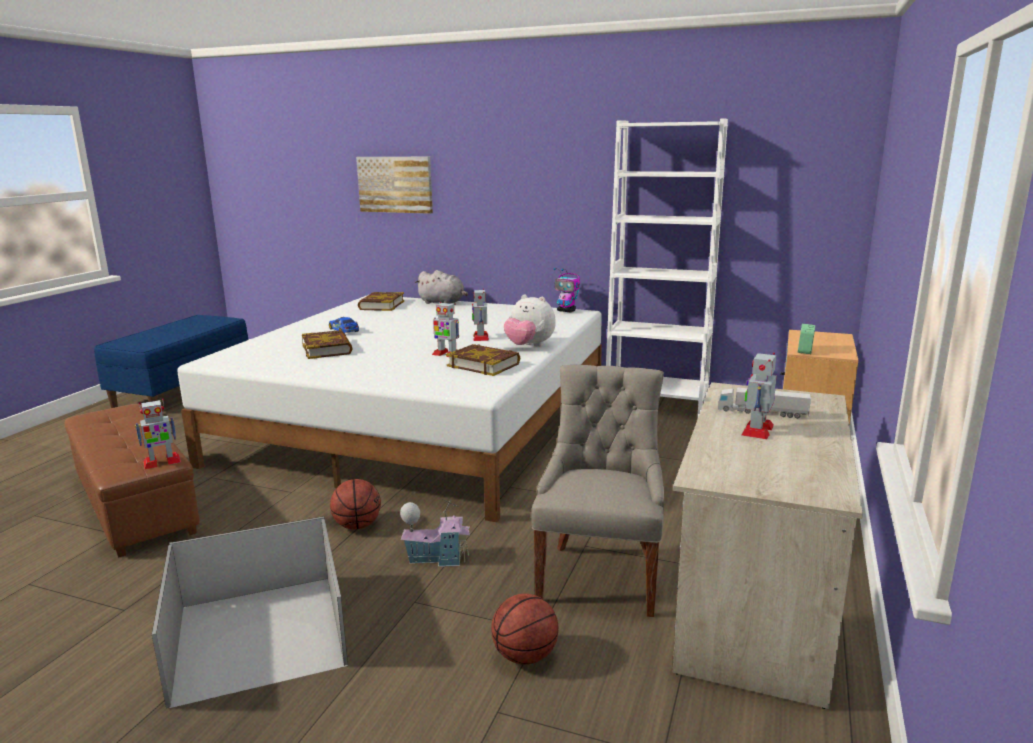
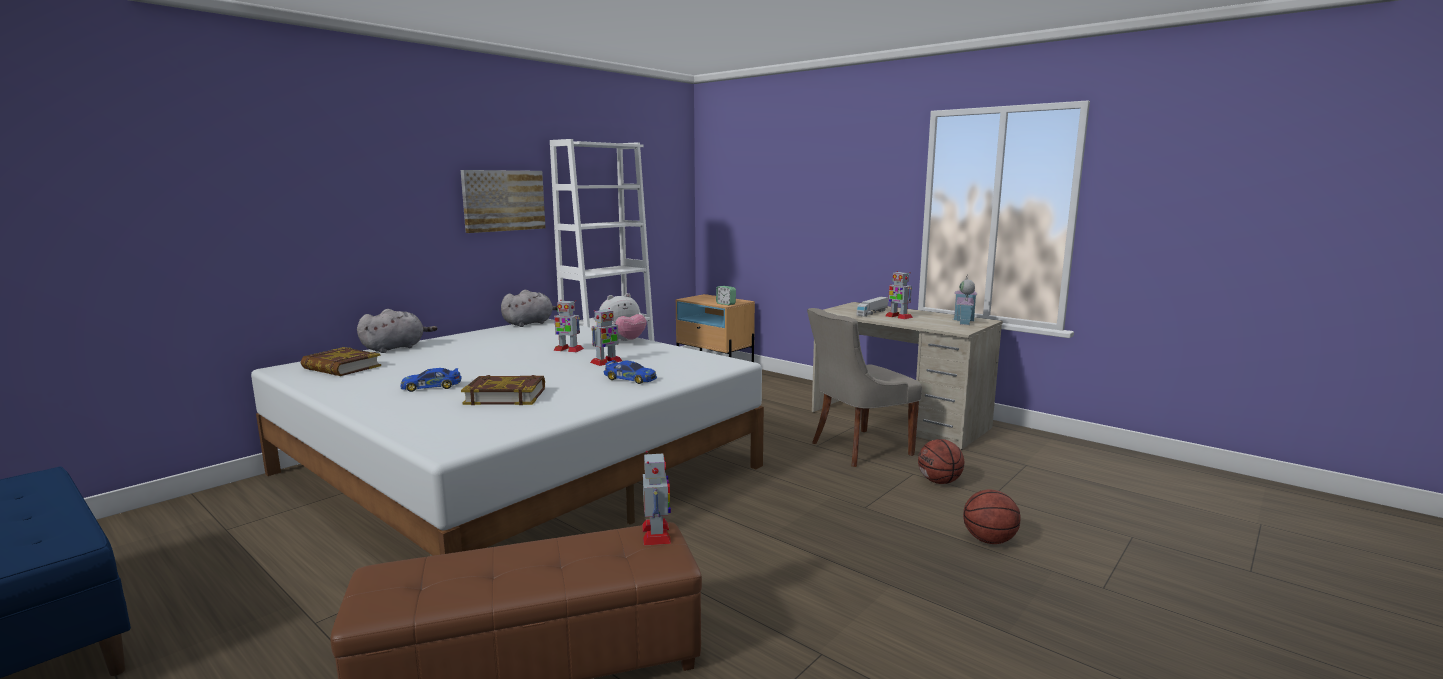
camera: 70 degrees left, 5 degrees down
black storage box [152,516,348,708] -> none
basketball [330,479,381,530] -> basketball moved to [963,490,1021,544]
picture [356,157,433,214] -> picture moved to [461,170,545,233]
toy house [400,499,470,567] -> toy house moved to [953,274,977,325]
book [446,344,520,376] -> none
grey chair [531,365,664,617] -> grey chair turned 60 degrees counterclockwise [807,308,922,467]
toy robot [554,268,580,312] -> grey plush toy [501,290,557,327]
none -> toy car [604,360,657,384]

